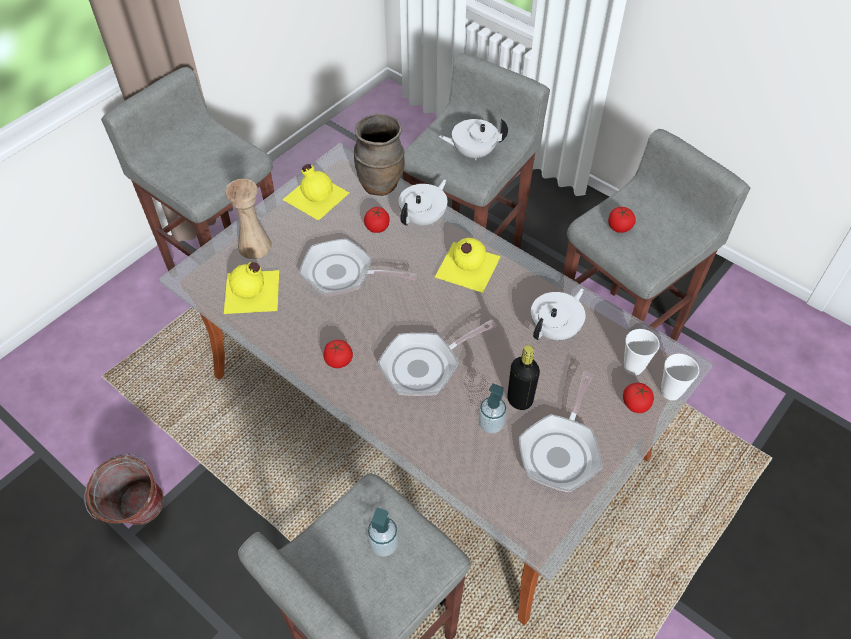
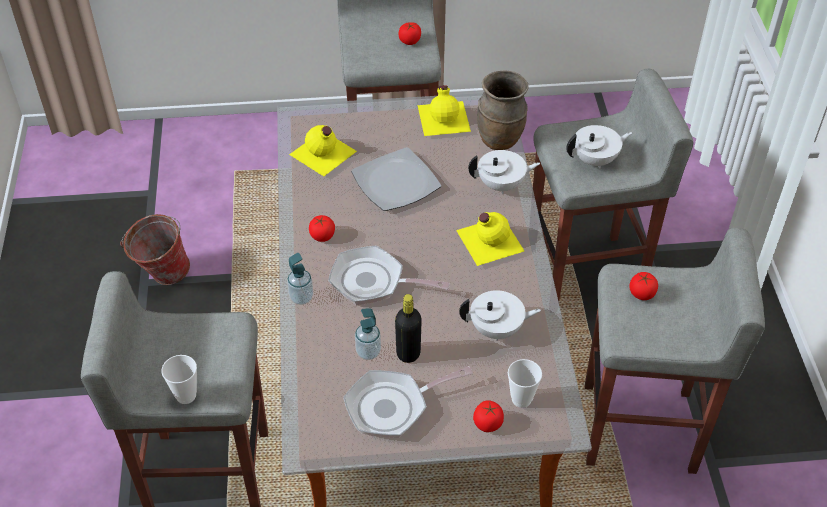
camera: 45 degrees right, 5 degrees down
beige vase [225,179,272,259] -> none
frying pan [299,238,417,297] -> plate [351,147,441,211]
tomato [364,207,390,233] -> tomato moved to [399,22,421,45]
soap dispenser [367,508,399,557] -> soap dispenser moved to [287,253,313,305]
white teapot [439,119,508,160] -> white teapot turned 120 degrees clockwise [566,125,632,169]
cup [661,354,699,400] -> cup moved to [162,355,197,404]

